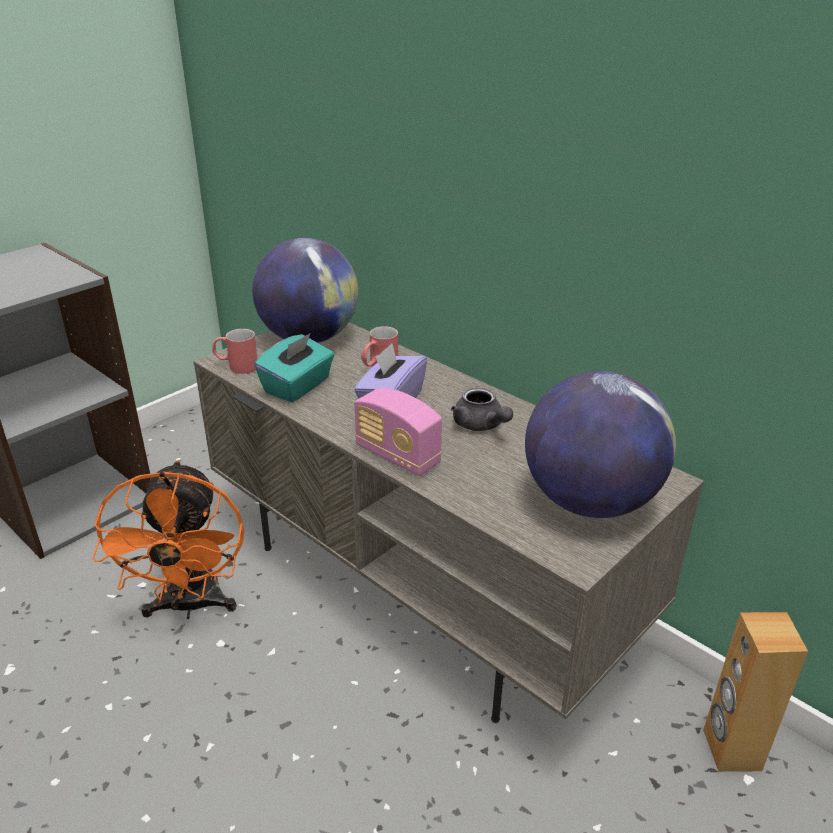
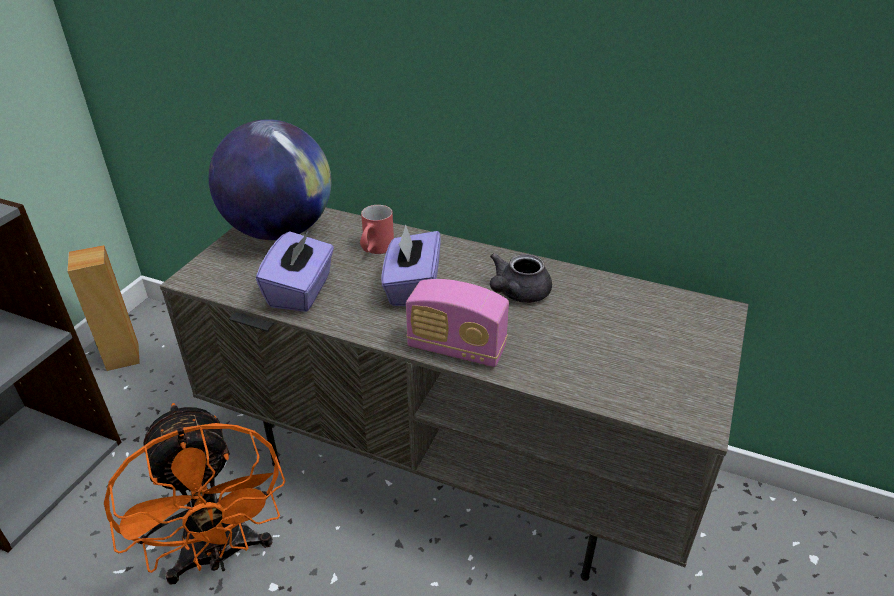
camera: 20 degrees left, 5 degrees up
red mug [212,329,258,374] -> none
turquoise tissue box [254,333,334,402] -> purple tissue box [256,231,334,312]
grey teapot [451,387,513,431] -> grey teapot turned 90 degrees clockwise [490,253,552,303]
globe [525,371,676,518] -> none
brown speaker [703,612,808,772] -> brown speaker moved to [67,245,140,371]

